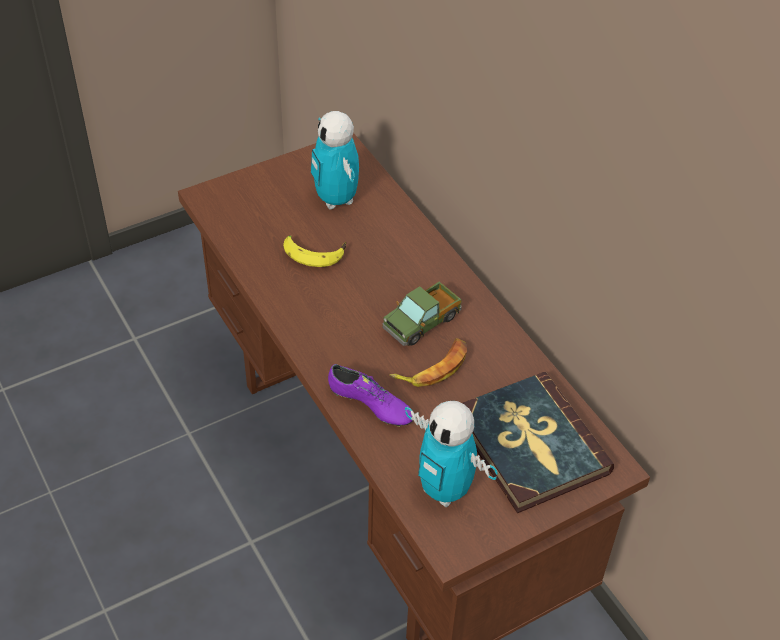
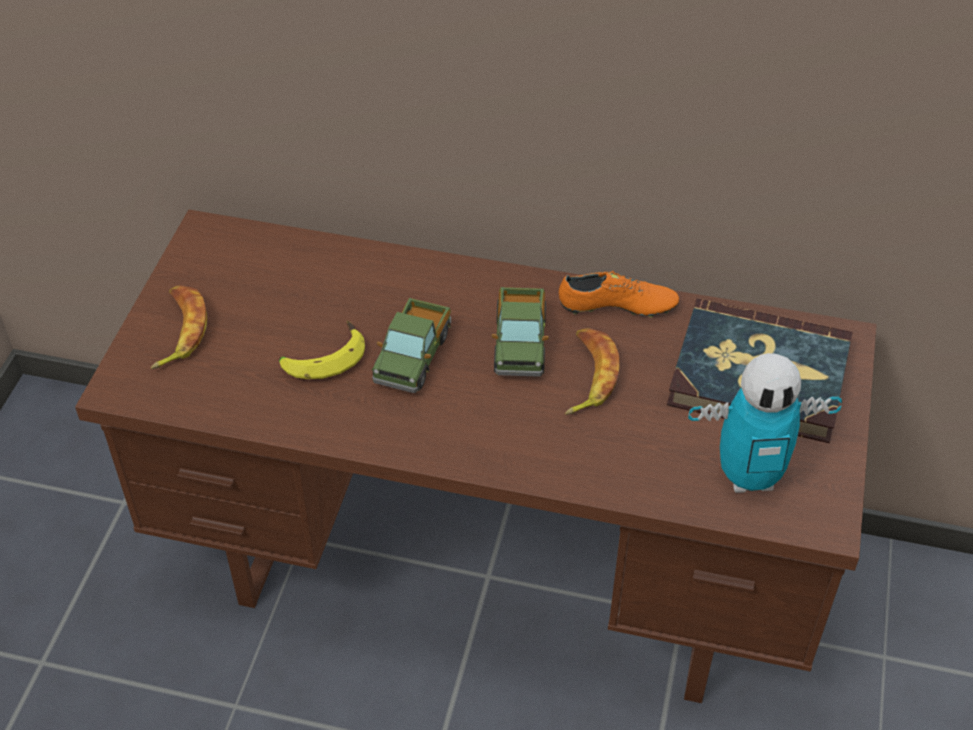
camera: 45 degrees left, 0 degrees up
toy robot [311,111,359,210] -> none
purple shoe [328,364,413,427] -> none
none -> banana [151,285,207,369]
none -> toy truck [372,298,451,393]
none -> orange shoe [559,271,679,318]

